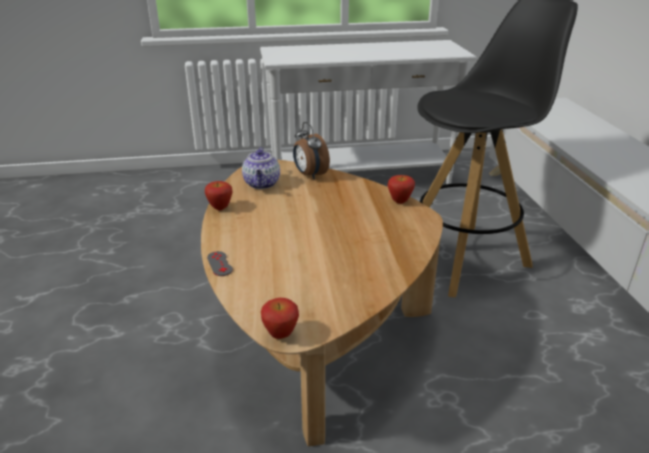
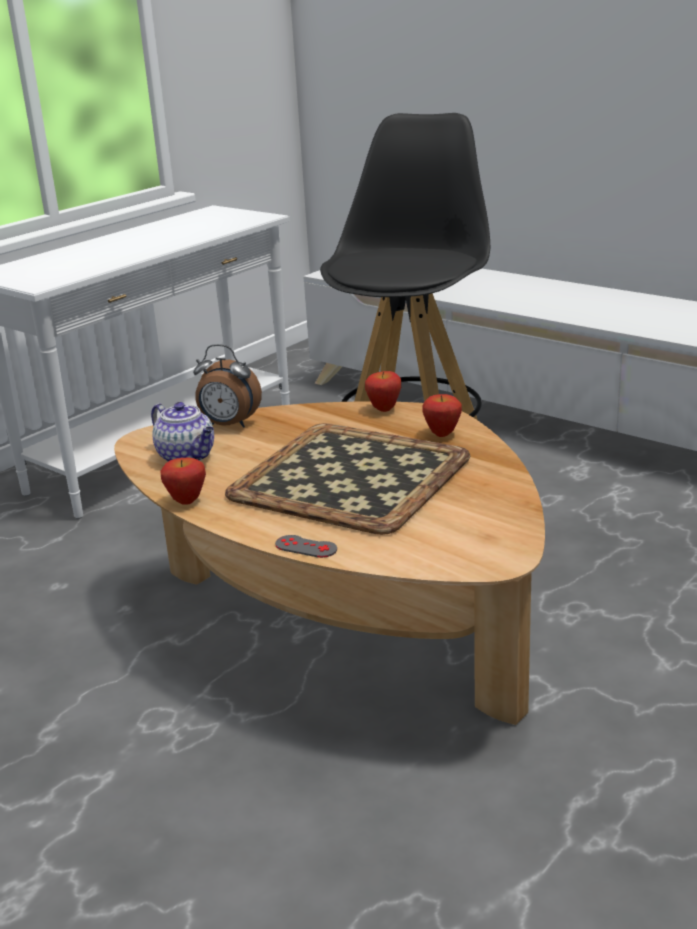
camera: 40 degrees left, 5 degrees down
apple [261,298,299,339] -> apple moved to [422,394,462,437]
none -> tray [225,423,470,535]

